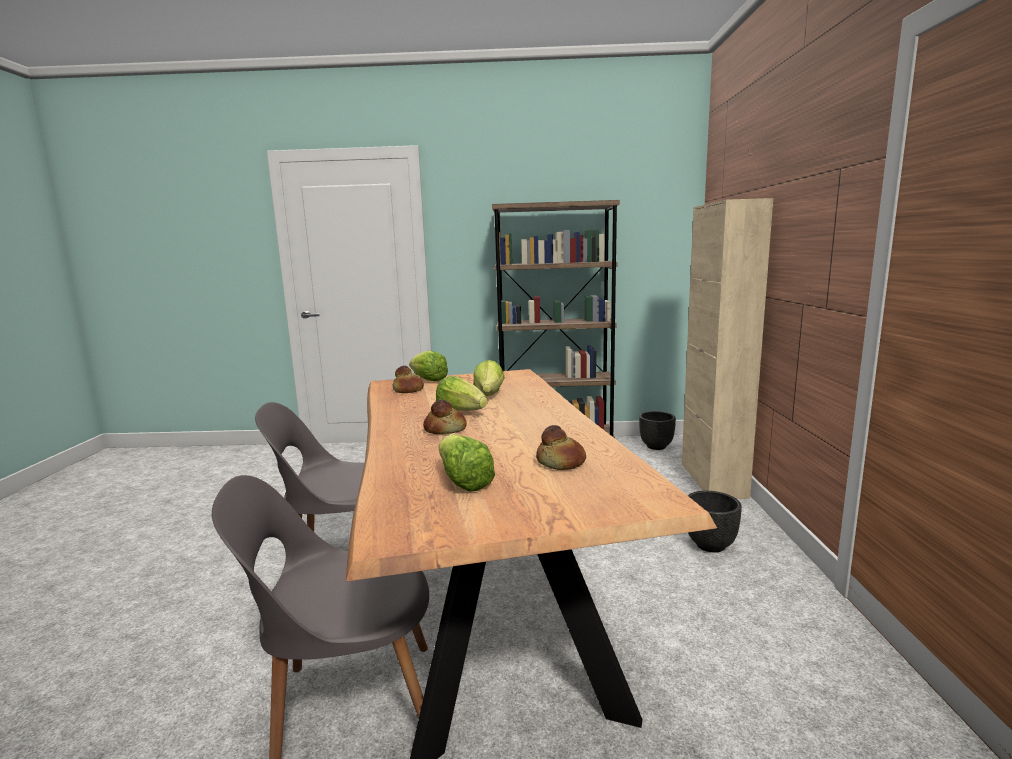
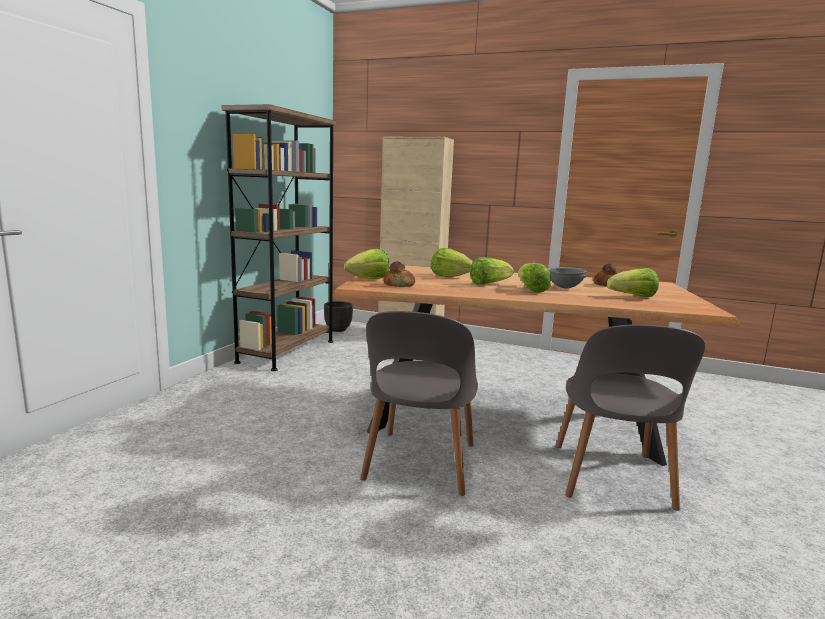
camera: 70 degrees left, 0 degrees up
bread [423,400,467,434] -> lettuce [518,263,551,293]
black planter [688,491,742,553] -> none
none -> grey bowl [548,267,587,288]

